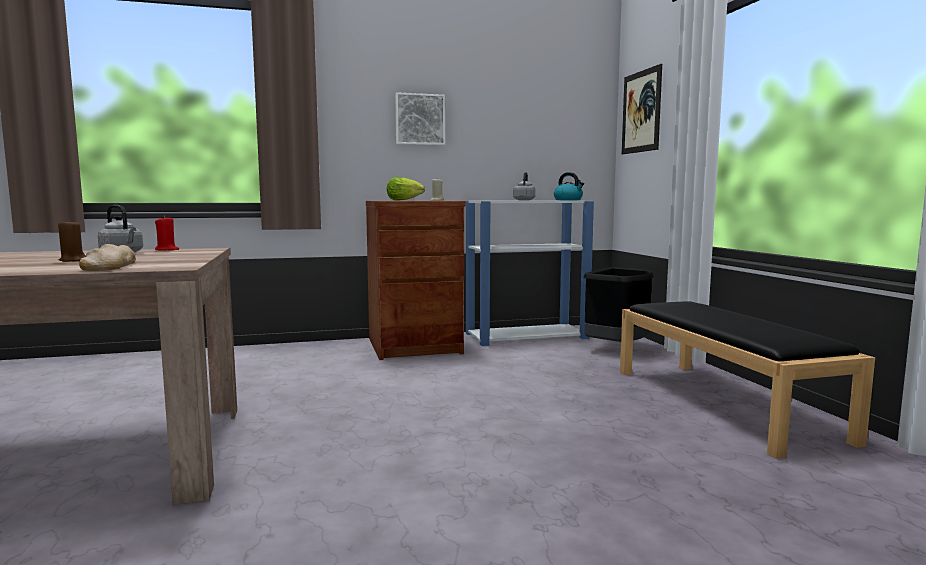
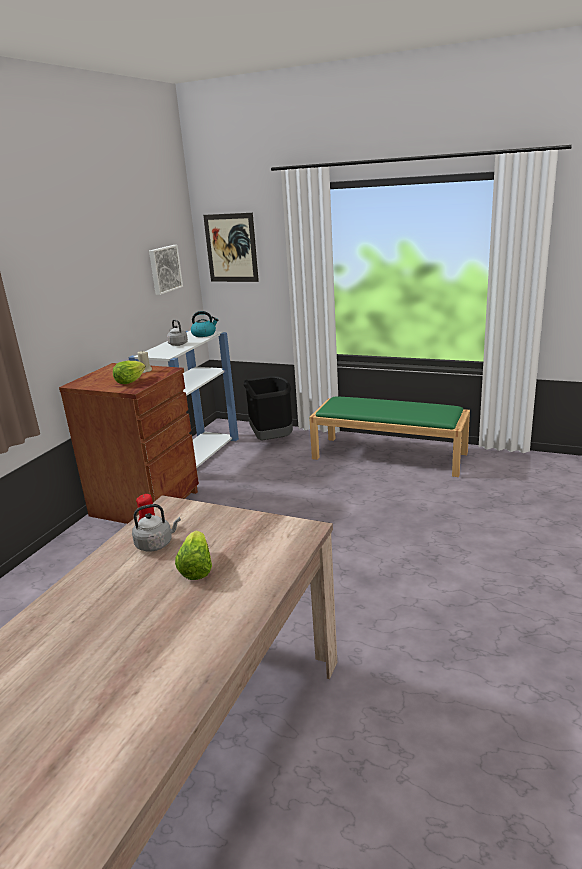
camera: 50 degrees left, 15 degrees up
brown candle [58,219,86,262] -> lettuce [175,530,212,580]
bread [79,244,136,271] -> none
picture [395,92,445,145] -> picture moved to [149,245,183,295]
black bench [620,302,875,459] -> green bench [309,396,470,477]

